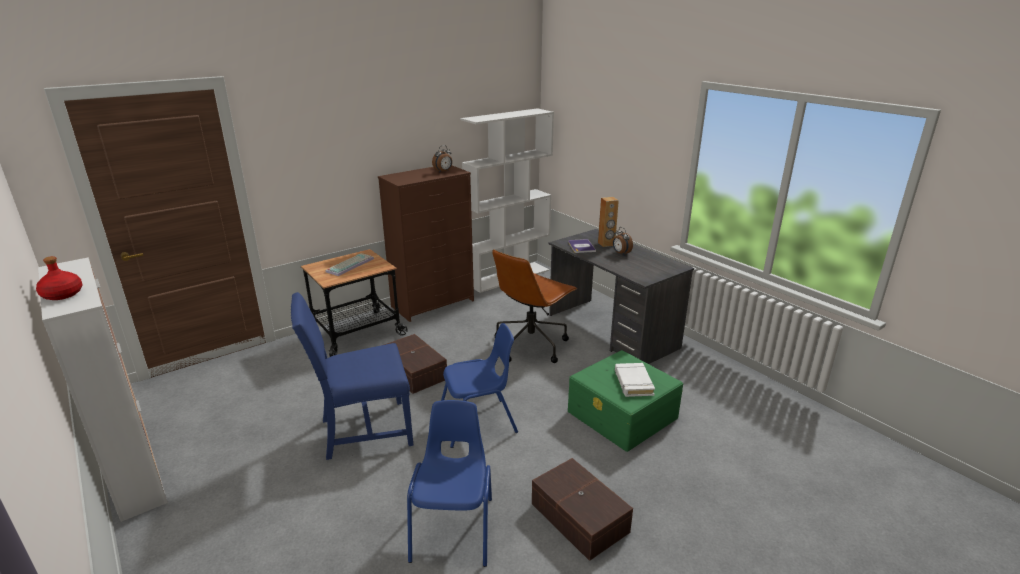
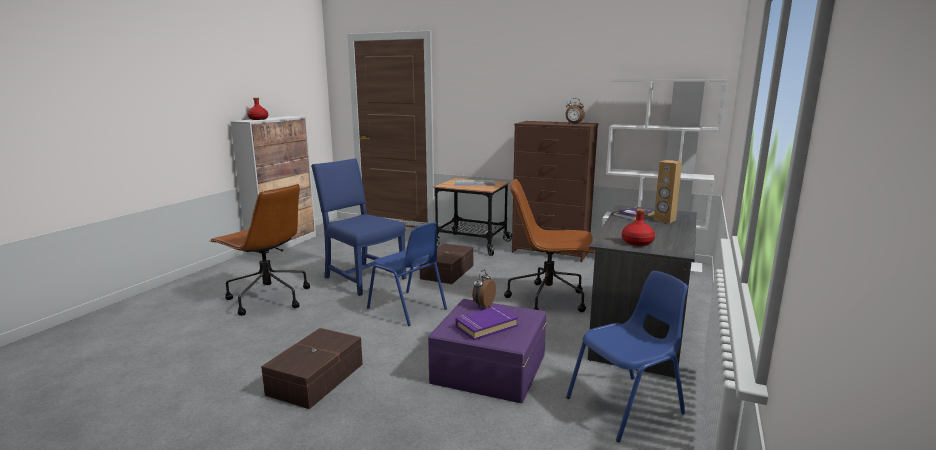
camera: 60 degrees right, 10 degrees down
blue chair [407,400,492,567] -> blue chair moved to [566,271,688,442]
green storage box [568,350,683,452] -> purple storage box [428,299,547,403]
alarm clock [613,227,633,255] -> alarm clock moved to [472,270,496,308]
white book [615,363,655,397] -> purple book [455,306,518,340]
none -> brown office chair [210,184,310,316]
none -> red bottle [622,209,655,246]

